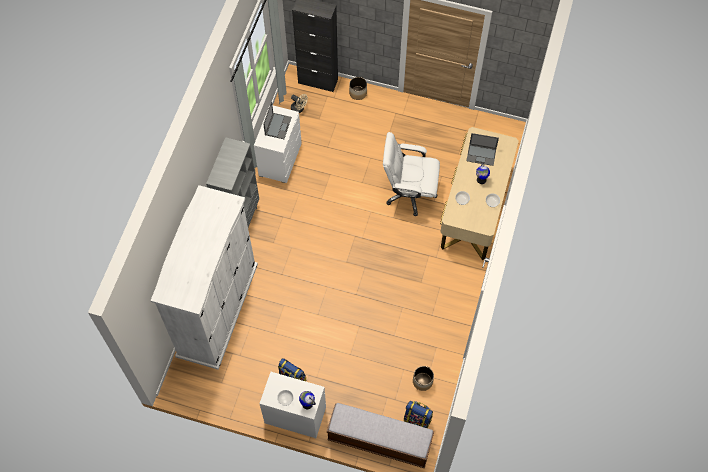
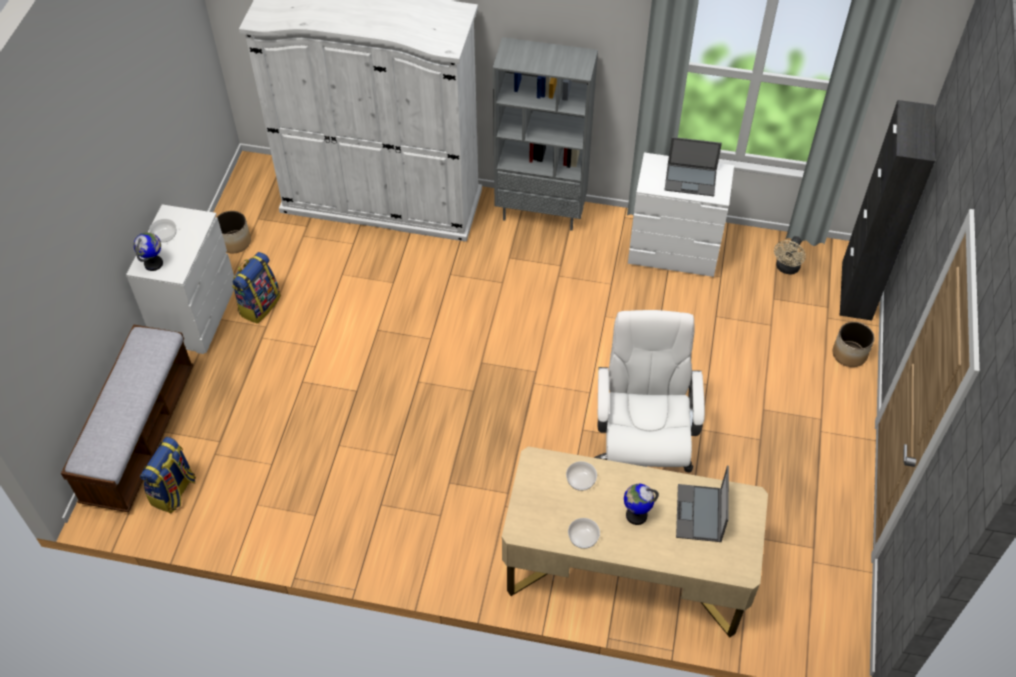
camera: 85 degrees right, 10 degrees down
planter [413,366,434,391] -> planter moved to [216,211,251,253]

